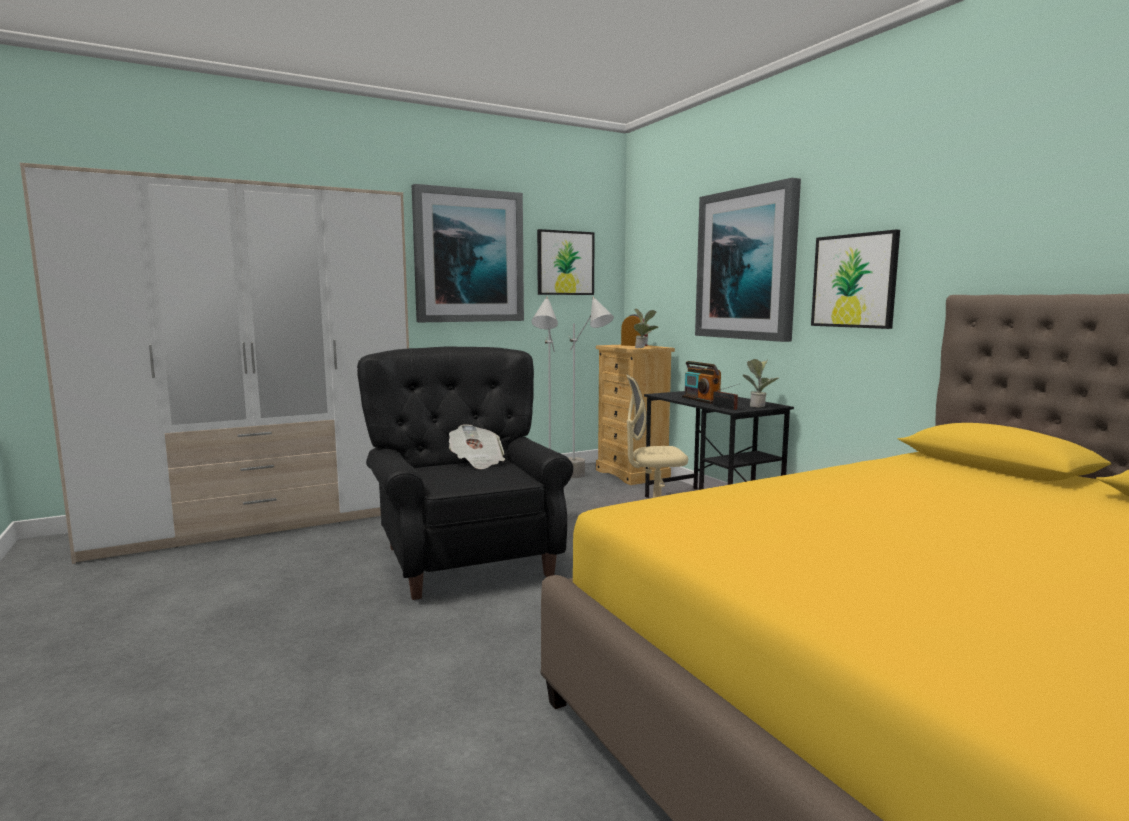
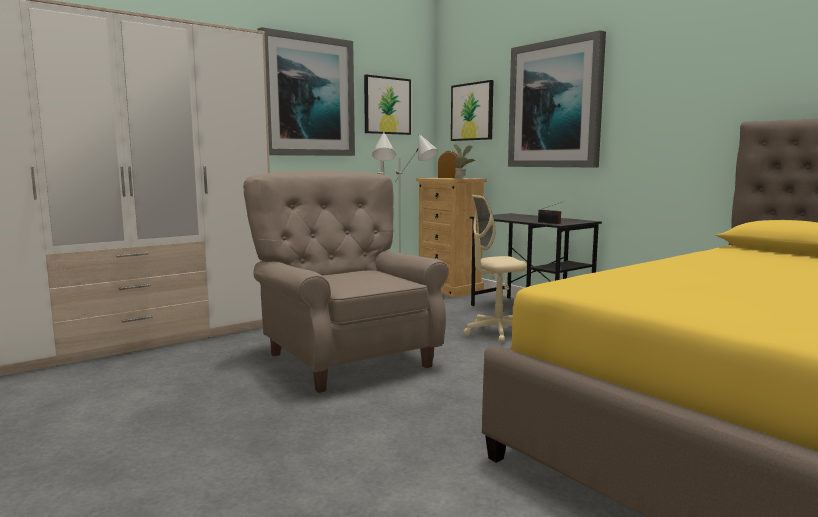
camera: 10 degrees left, 0 degrees up
black armchair [357,346,573,600] -> beige armchair [243,170,449,393]
newspaper [449,424,505,469] -> none
radio [682,361,721,404] -> none
potted plant [743,359,779,408] -> none
picture [811,230,900,329] -> picture moved to [451,80,493,141]

